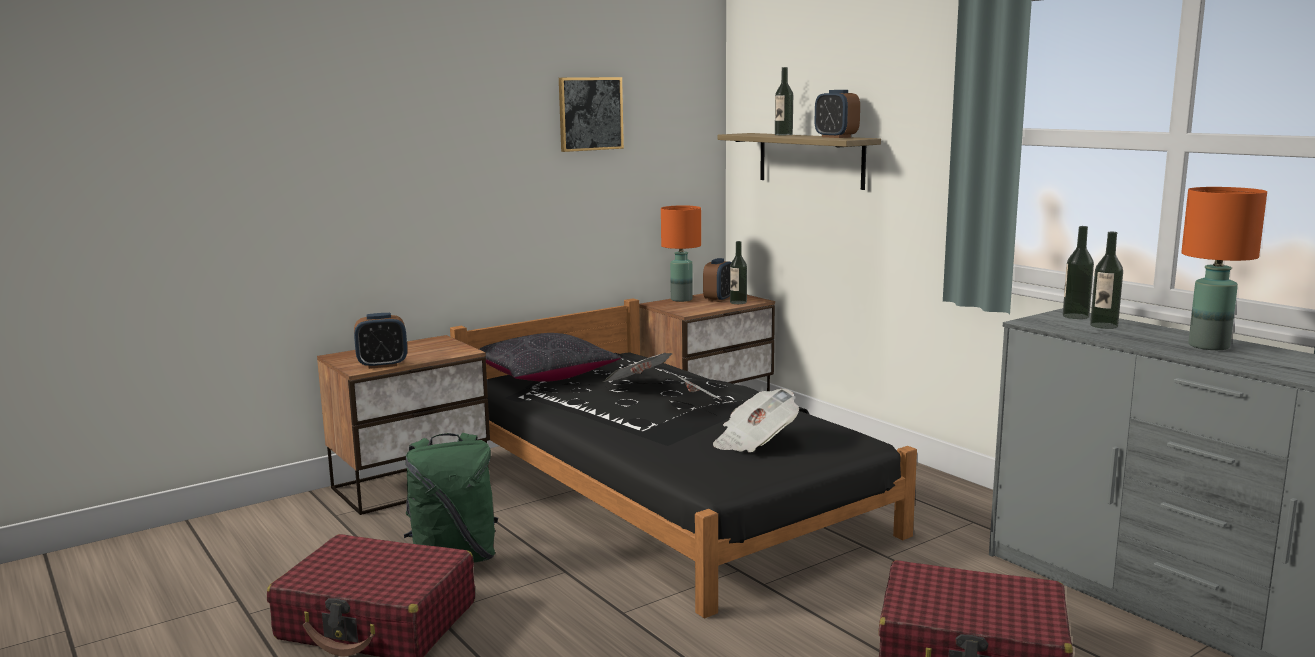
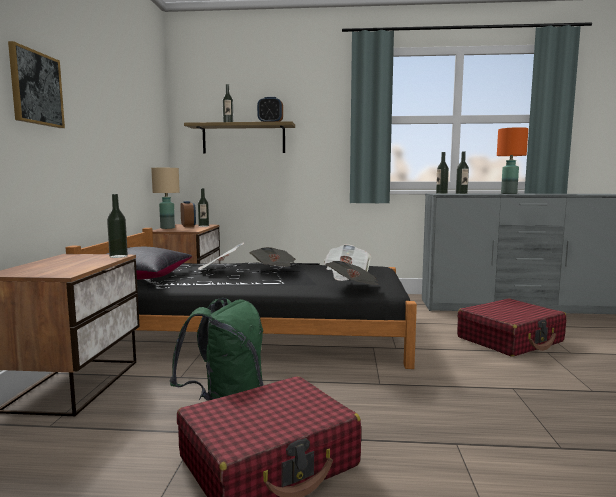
camera: 50 degrees left, 5 degrees down
alarm clock [354,313,407,369] -> none
picture [559,77,624,152] -> picture moved to [8,41,65,128]
orange table lamp [661,205,701,302] -> beige table lamp [151,168,180,229]
none -> bottle [107,194,128,258]
none -> newspaper [325,261,379,285]

